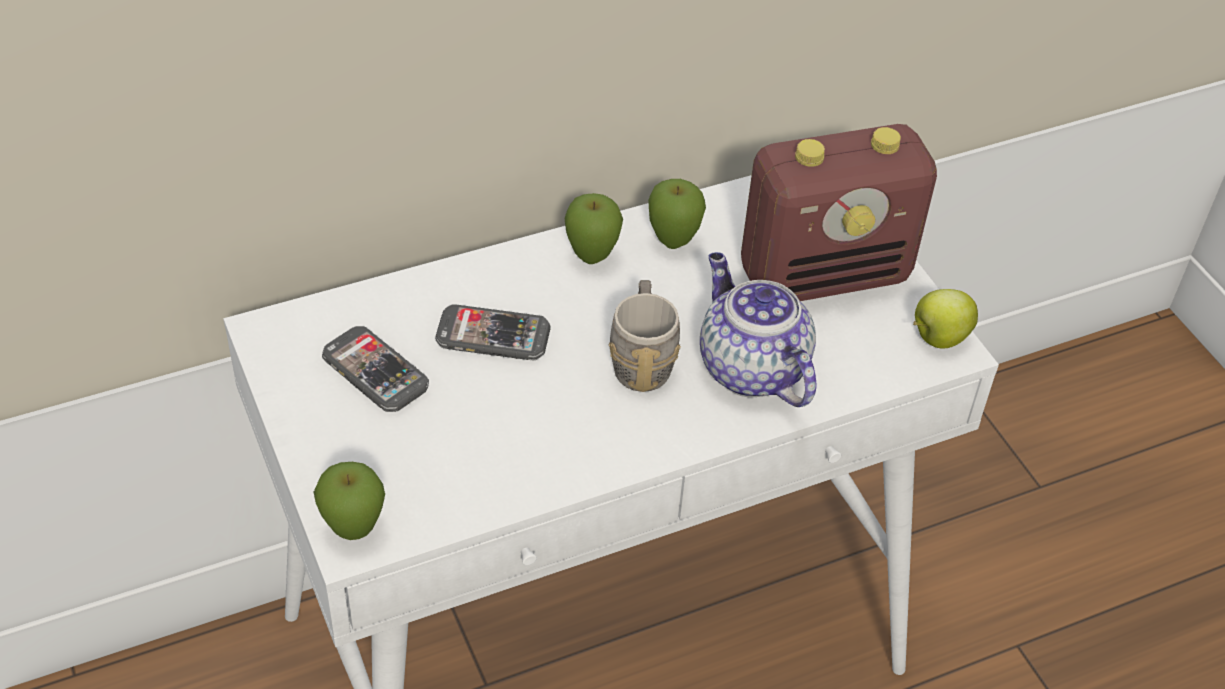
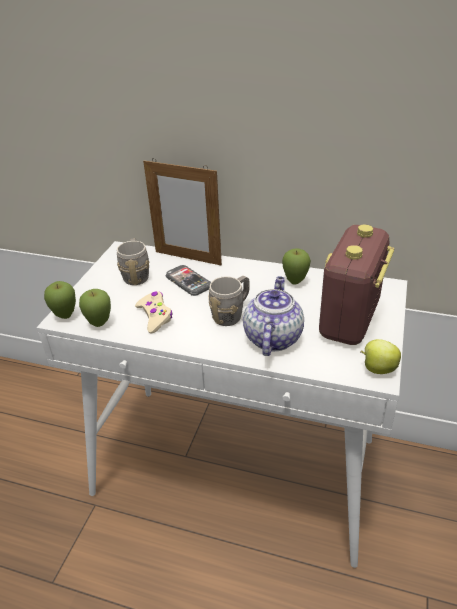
camera: 45 degrees right, 10 degrees down
phone [322,326,429,412] -> grey mug [117,239,149,285]
apple [564,193,623,264] -> apple moved to [79,289,111,327]
radio [741,124,937,301] -> radio turned 90 degrees clockwise [319,224,394,345]
none -> beige game controller [135,291,172,334]
none -> picture frame [143,158,222,265]

